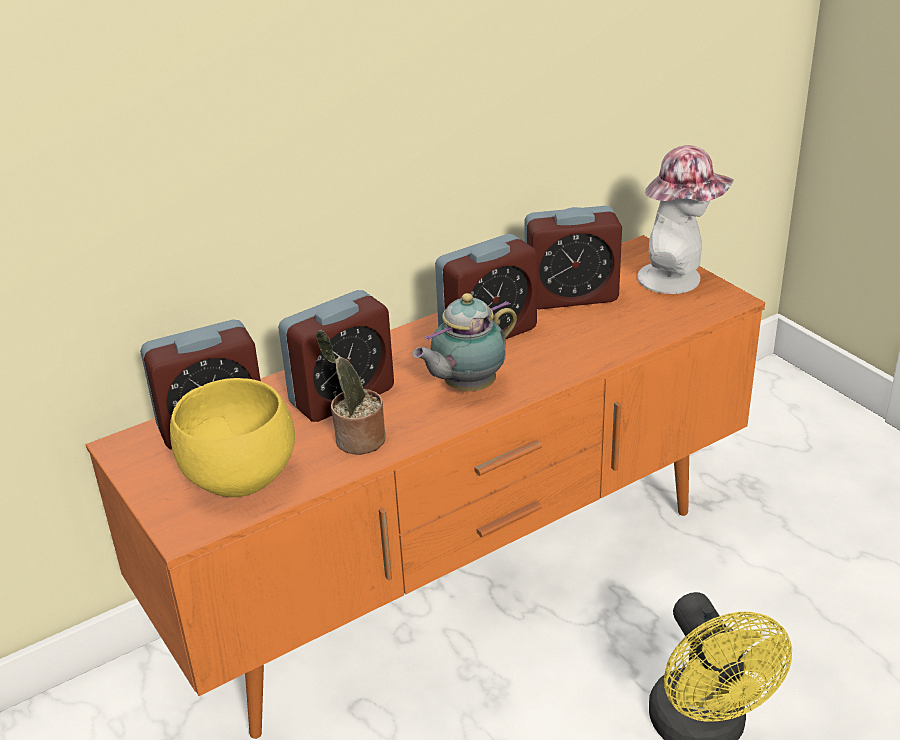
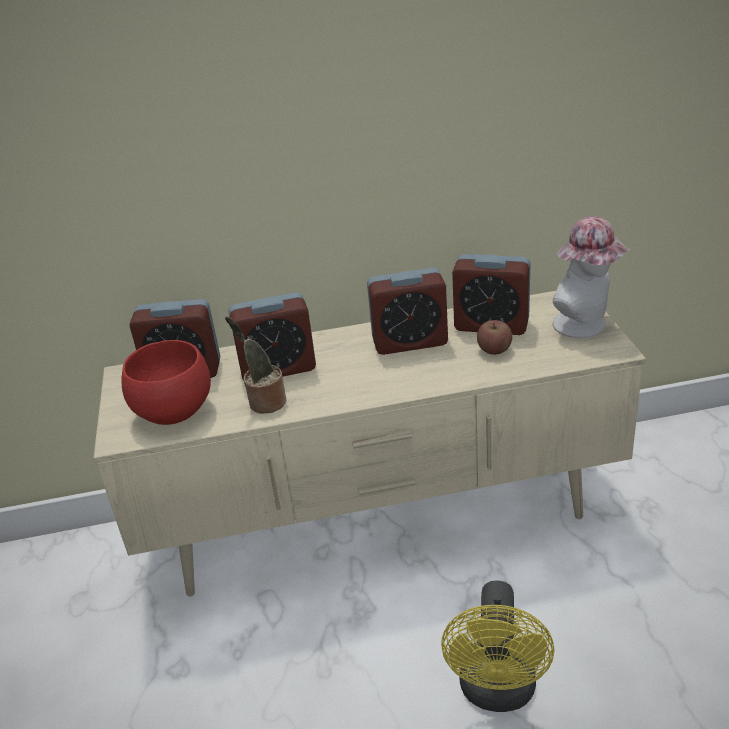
camera: 25 degrees right, 0 degrees up
orange tv stand [85,235,765,739] -> beige tv stand [94,291,646,596]
yellow bowl [170,378,295,497] -> red bowl [121,340,211,425]
teapot [412,293,517,391] -> none
none -> apple [477,320,512,355]

